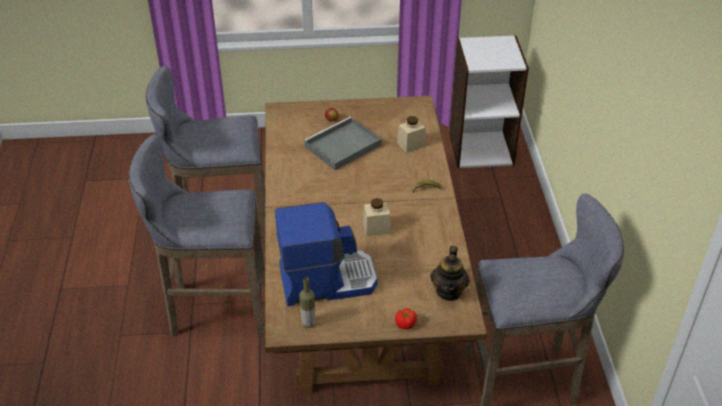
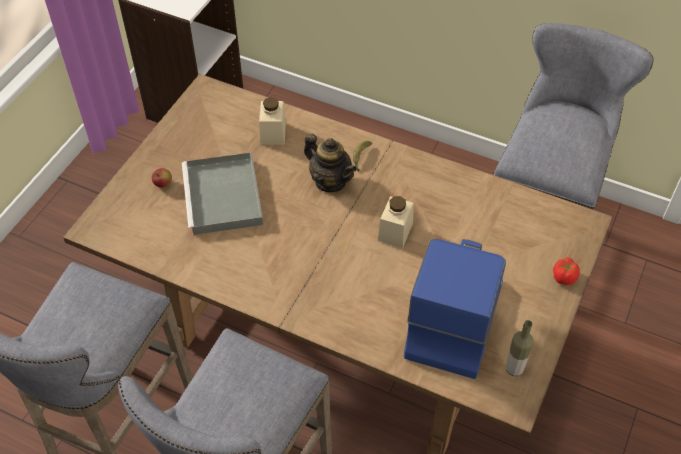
camera: 60 degrees left, 10 degrees up
teapot [430,246,470,301] -> teapot moved to [304,133,357,192]

